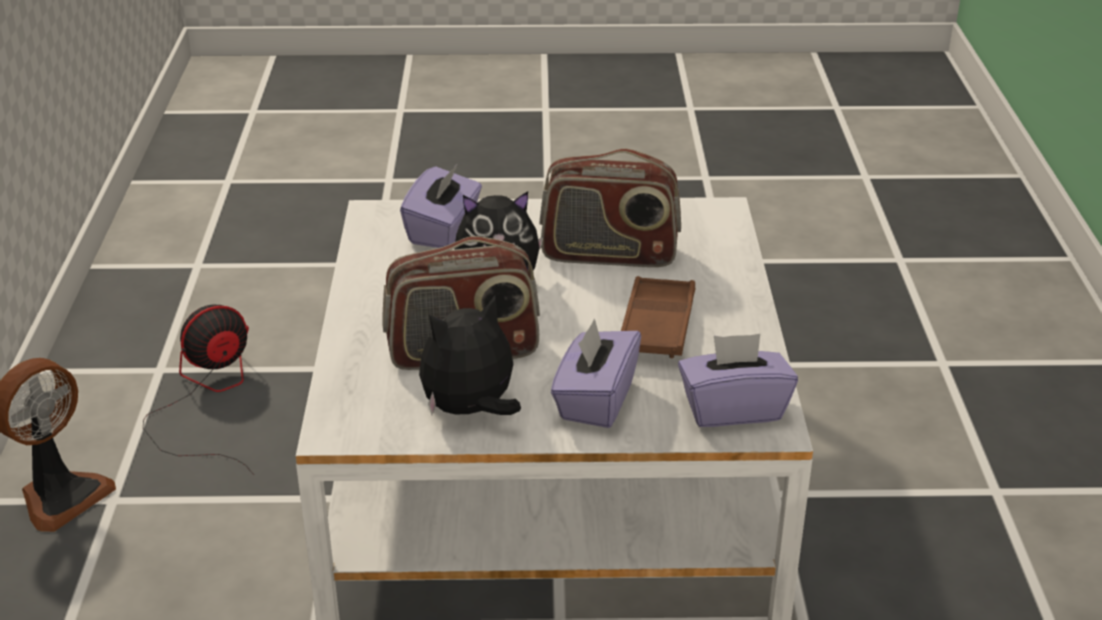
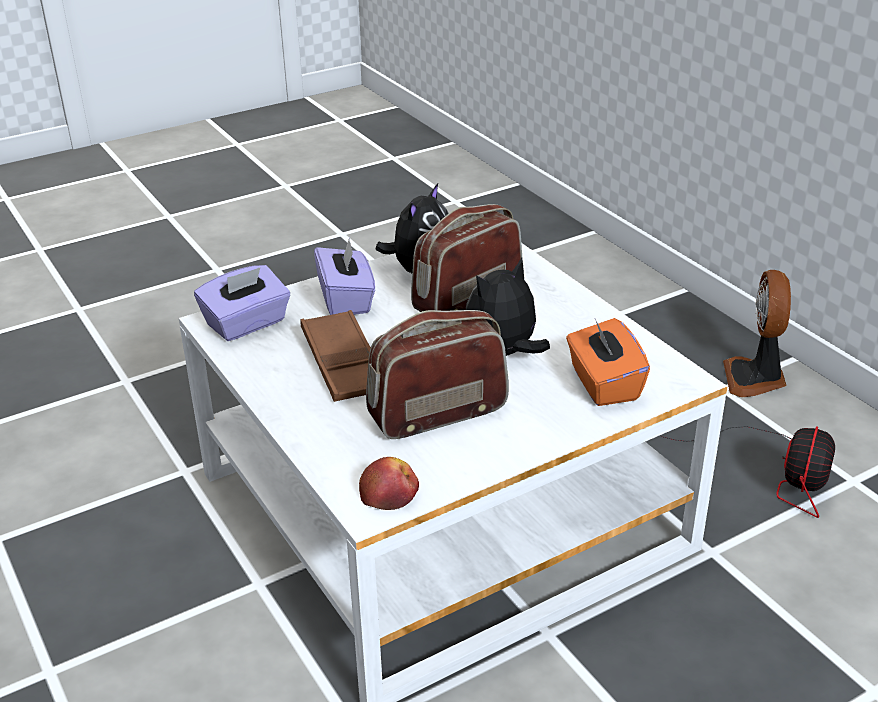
camera: 150 degrees right, 0 degrees up
purple tissue box [400,164,482,248] -> orange tissue box [566,318,650,406]
none -> apple [359,457,419,510]

